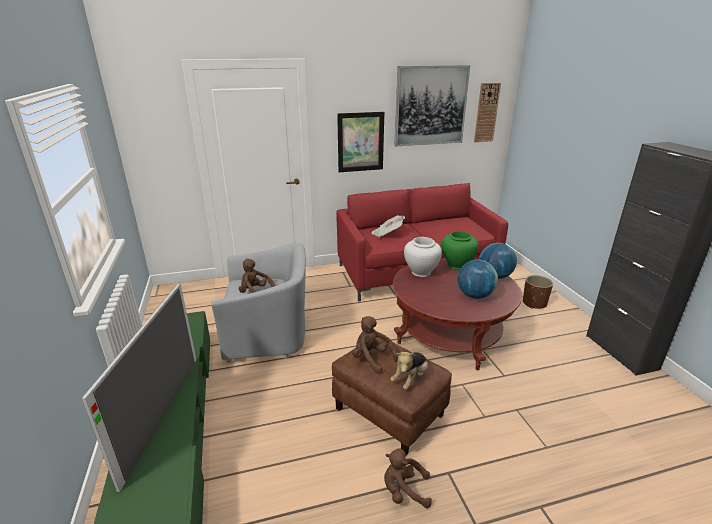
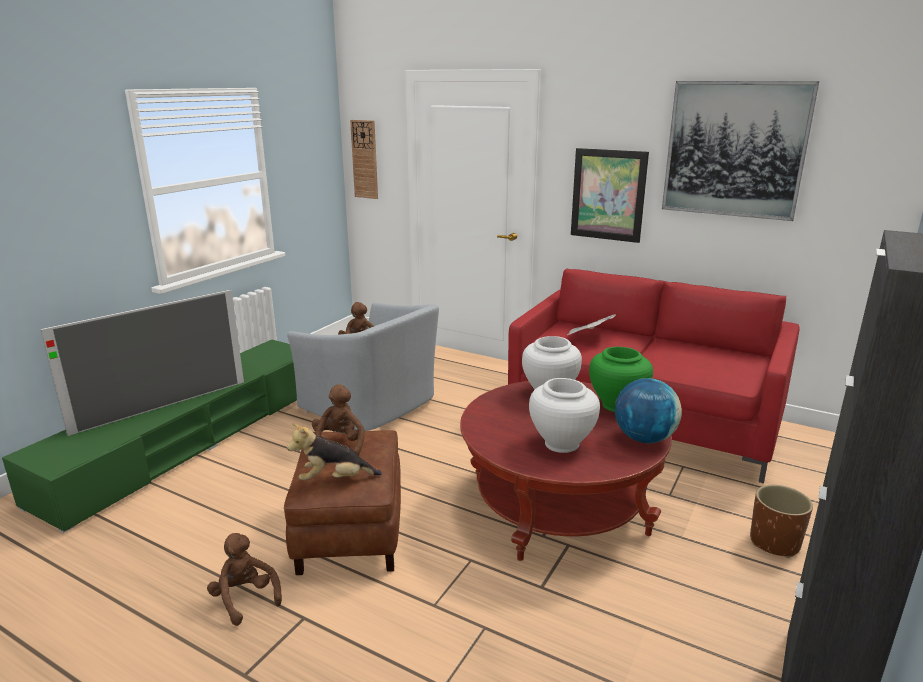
camera: 45 degrees right, 5 degrees down
globe [457,260,498,299] -> white vase [529,378,600,453]
wall clock [474,83,501,142] -> wall clock moved to [350,120,378,199]

